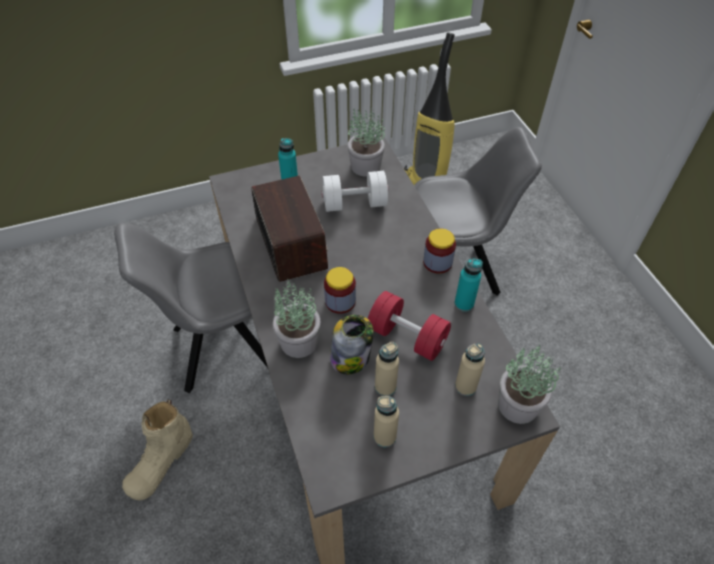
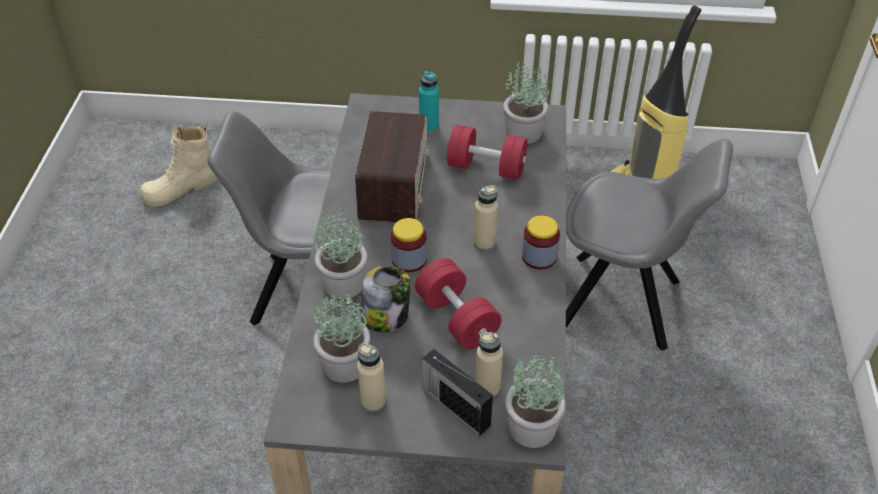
camera: 25 degrees right, 5 degrees down
beige boot [122,399,193,501] -> beige boot moved to [140,126,218,207]
white dumbbell [322,171,388,212] -> red dumbbell [447,125,528,180]
beige bottle [375,342,399,396] -> beige bottle moved to [474,185,498,251]
turquoise bottle [454,258,483,312] -> none
none -> potted plant [313,291,370,383]
none -> radio [422,349,493,436]

